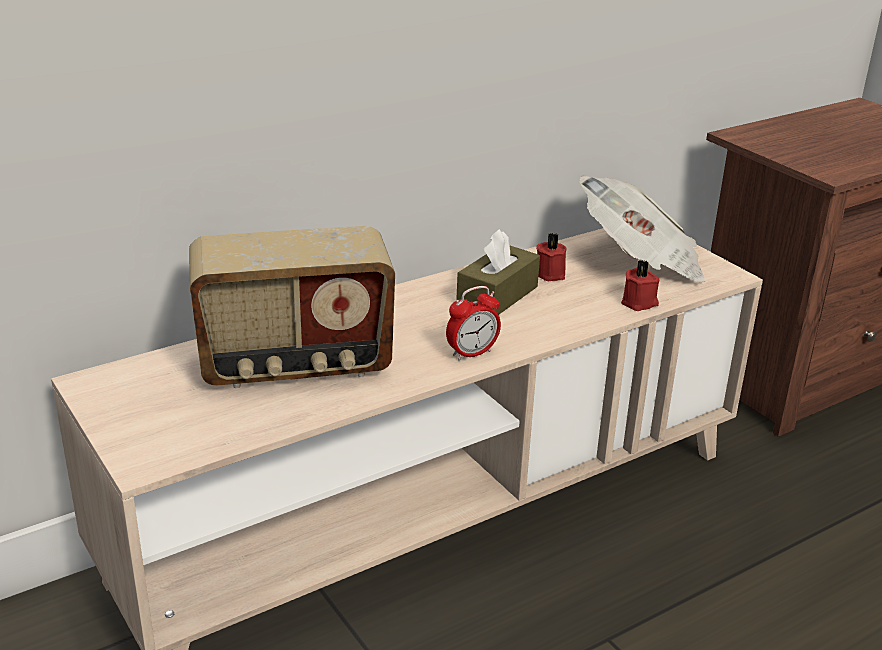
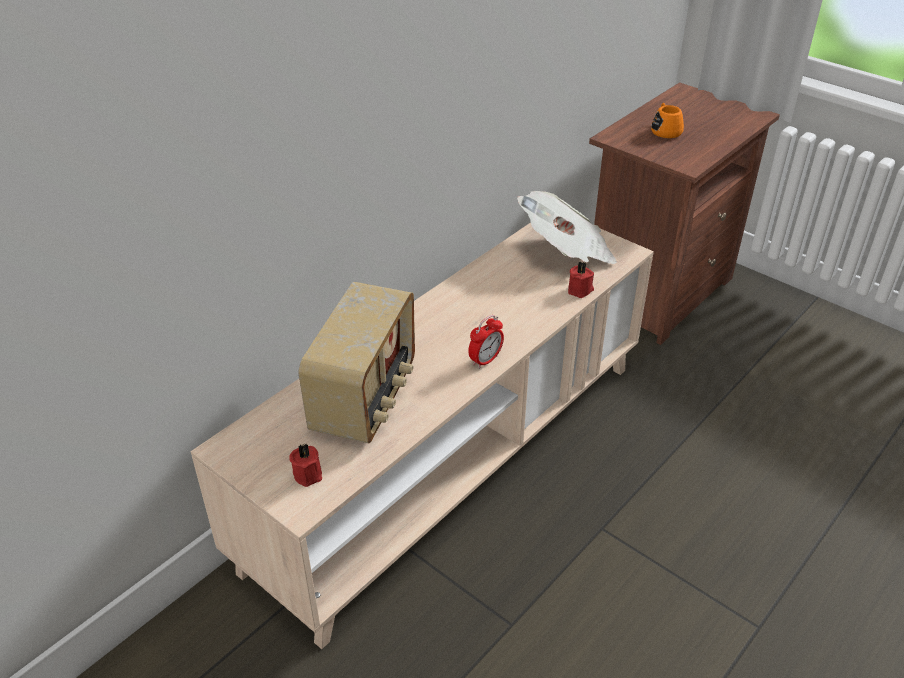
camera: 15 degrees left, 10 degrees up
radio [189,226,395,388] -> radio turned 45 degrees counterclockwise [298,282,415,443]
brown tissue box [456,229,540,315] -> none
red candle [536,233,567,281] -> red candle moved to [289,444,322,487]
none -> orange mug [651,103,684,138]

